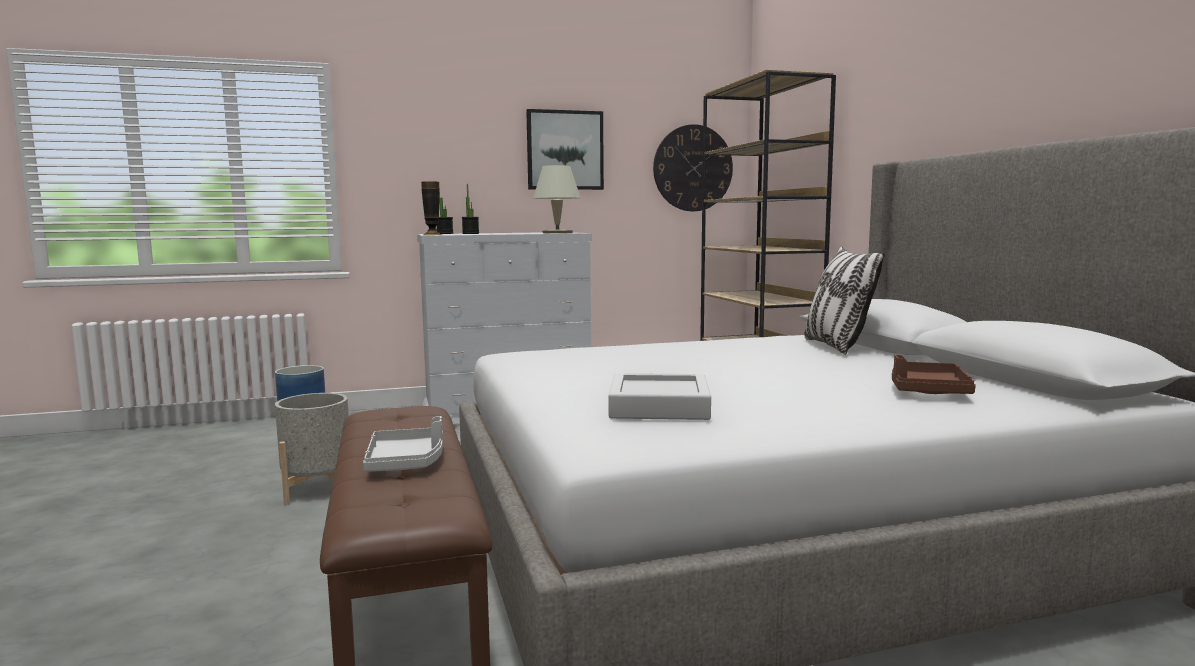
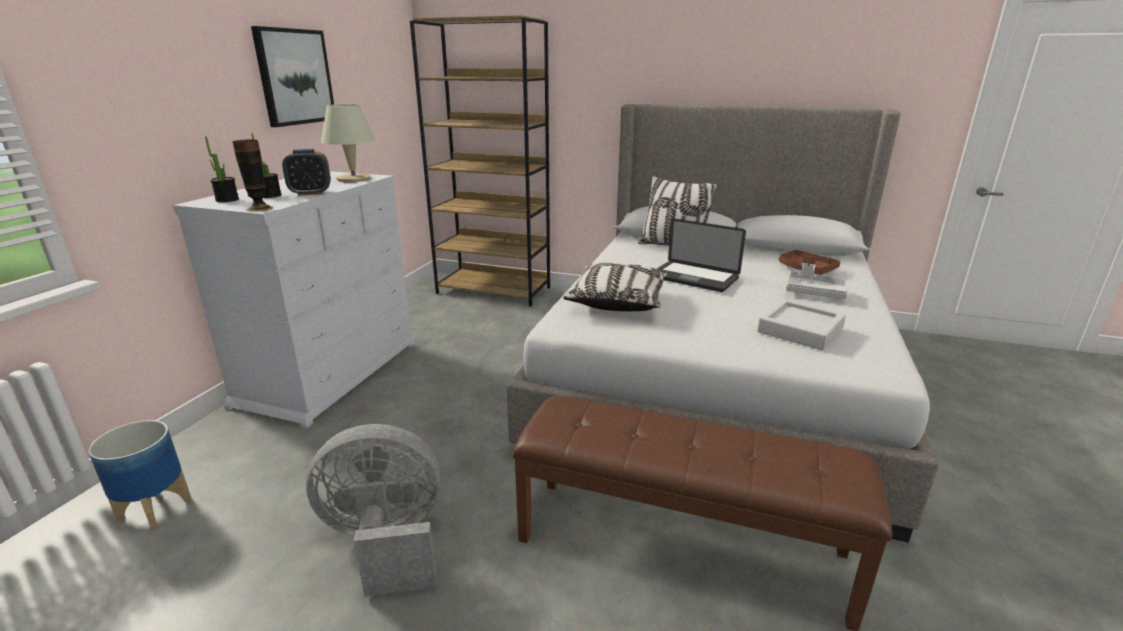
camera: 55 degrees left, 15 degrees up
grey planter [275,393,349,506] -> grey fan [306,424,441,597]
grey tray [363,416,443,472] -> grey tray moved to [786,263,848,299]
wall clock [653,124,733,211] -> none
none -> alarm clock [282,149,331,196]
none -> pillow [563,263,668,311]
none -> laptop [657,218,746,292]

